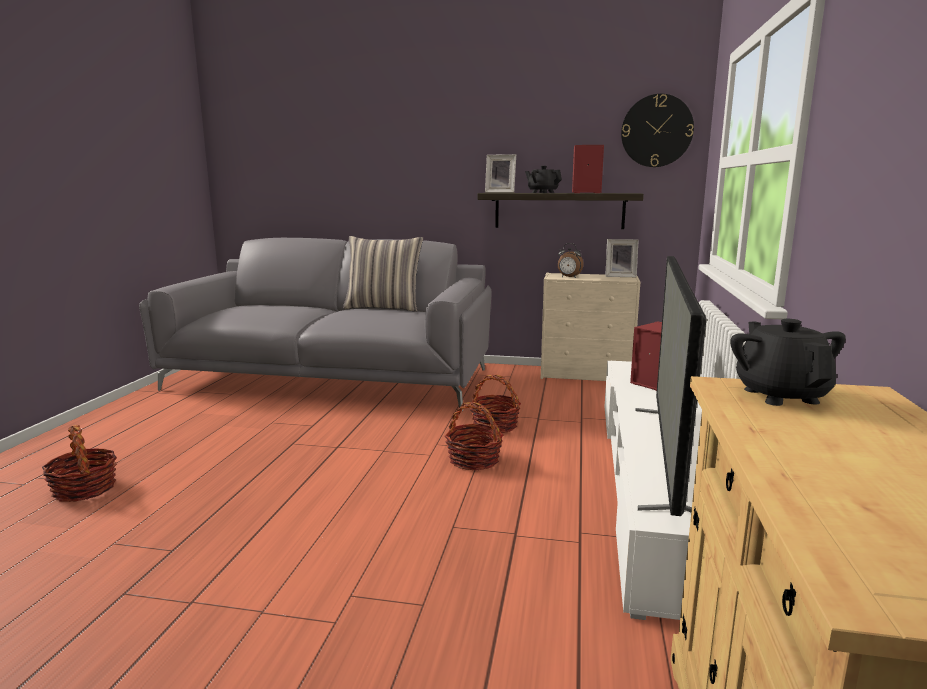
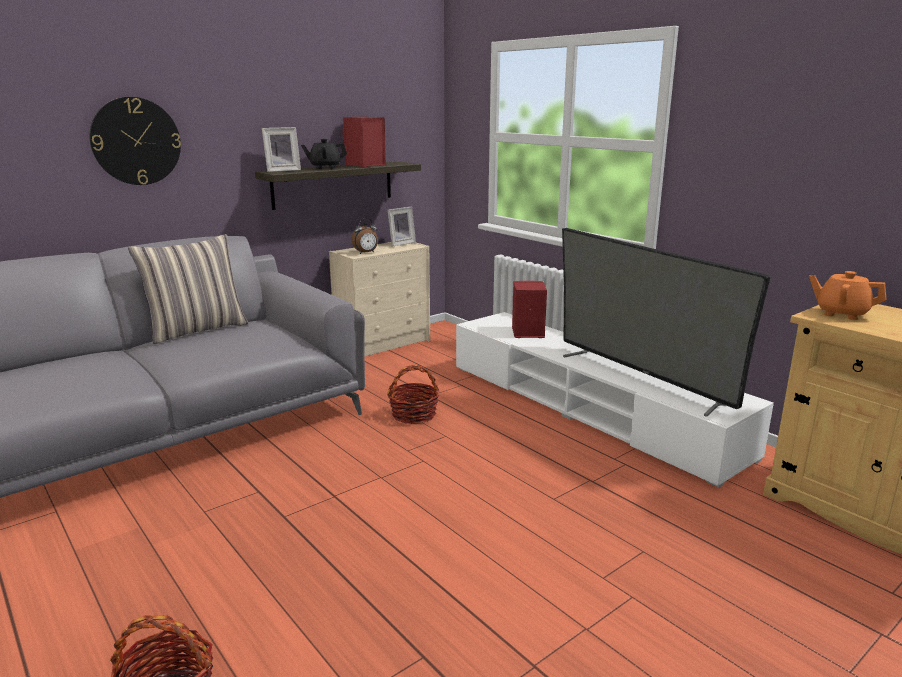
camera: 50 degrees left, 5 degrees up
basket [445,402,503,470] -> none
wall clock [621,94,694,167] -> wall clock moved to [90,97,181,185]
black teapot [730,319,846,406] -> orange teapot [809,271,886,320]

